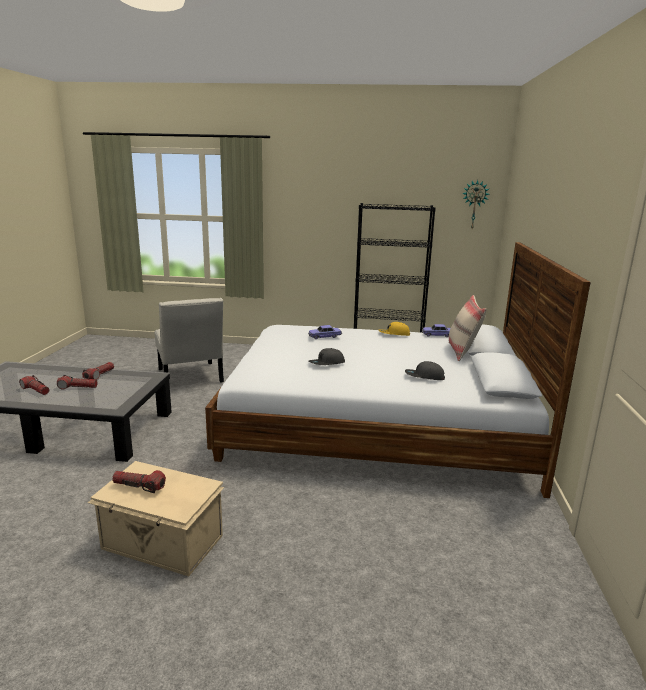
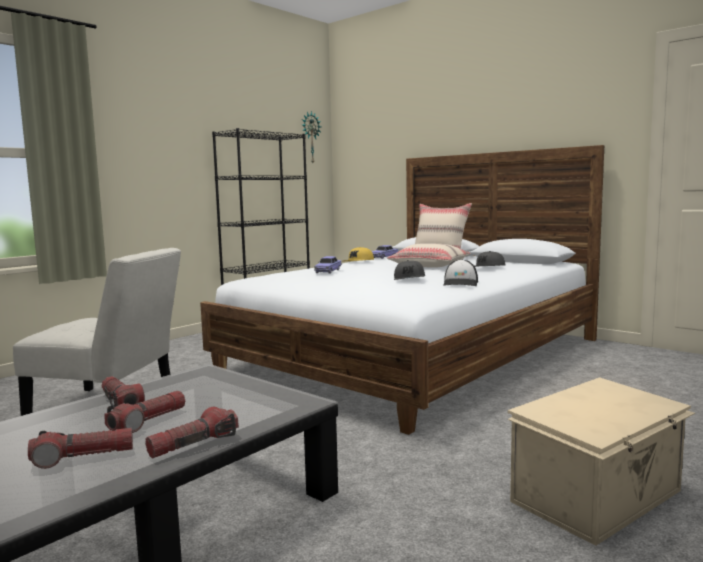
camera: 55 degrees left, 10 degrees down
flashlight [112,470,166,493] -> flashlight moved to [145,407,239,458]
none -> beige pillow [387,243,471,268]
none -> cap [443,259,478,286]

